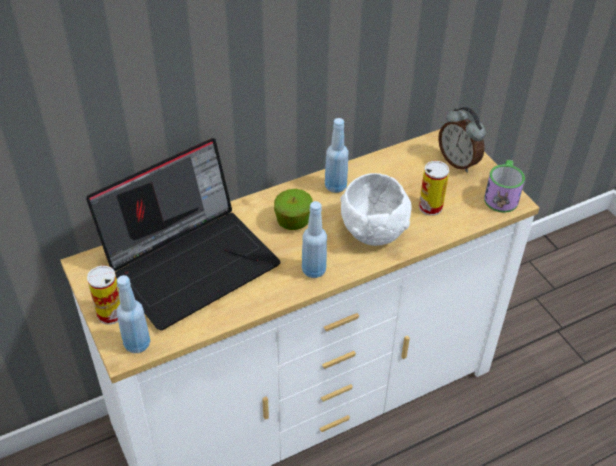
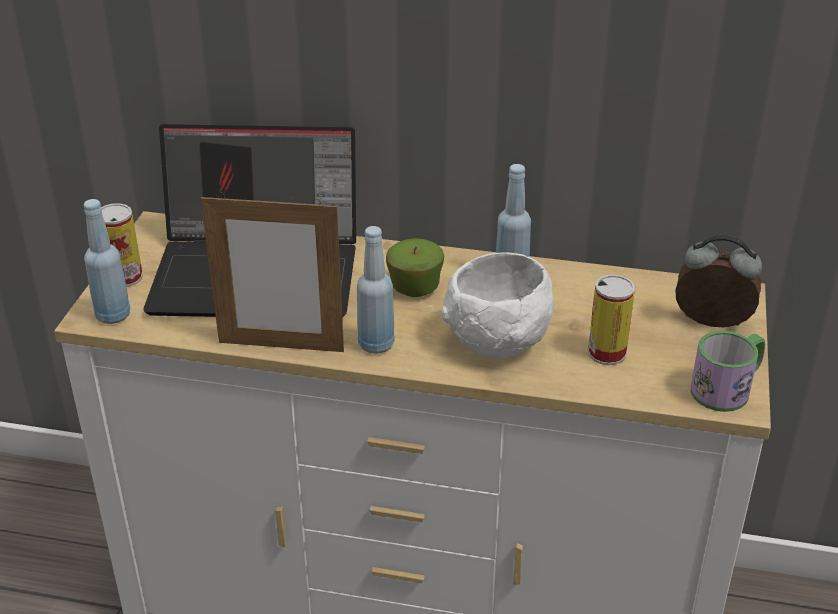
camera: 40 degrees right, 10 degrees down
alarm clock [438,107,486,172] -> alarm clock turned 105 degrees clockwise [675,235,762,327]
none -> picture frame [201,193,344,352]

